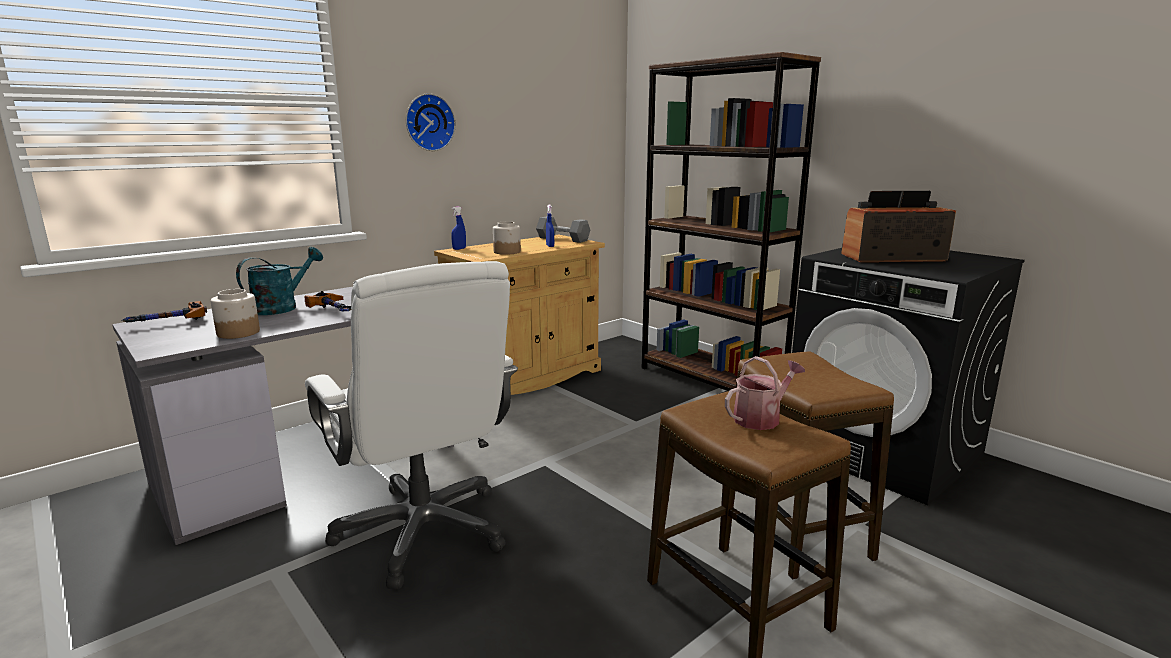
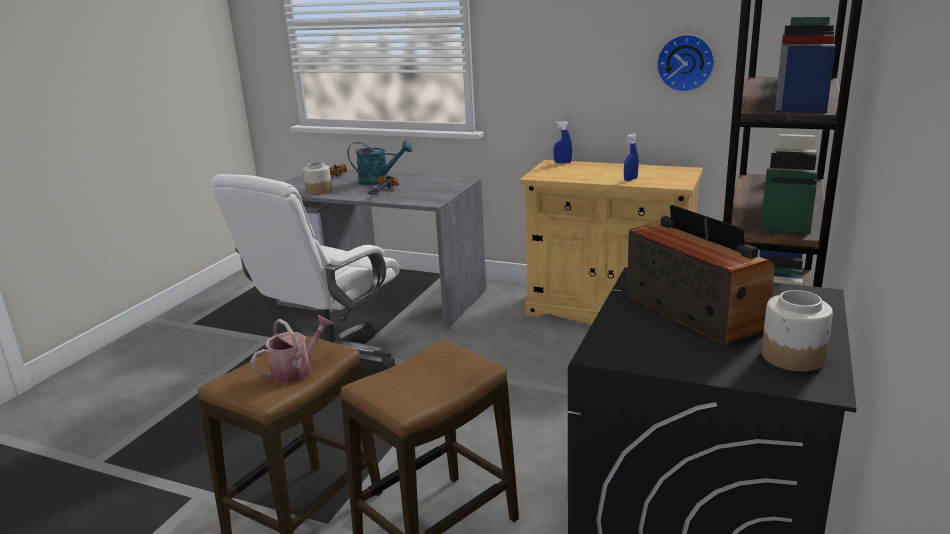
camera: 65 degrees right, 5 degrees up
wall clock [406,93,456,151] -> wall clock moved to [656,34,715,92]
jar [493,221,521,255] -> jar moved to [762,290,833,372]
grey dumbbell [536,216,590,243] -> none
watering can [725,356,805,430] -> watering can turned 75 degrees counterclockwise [250,315,333,383]

